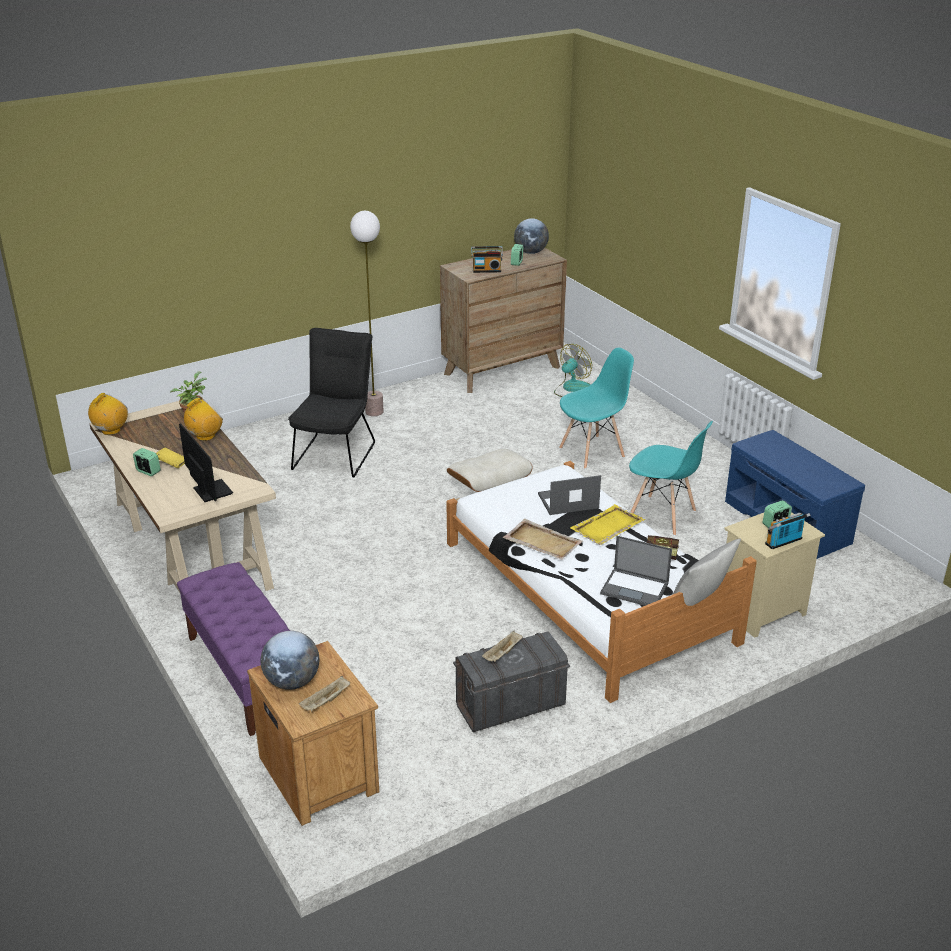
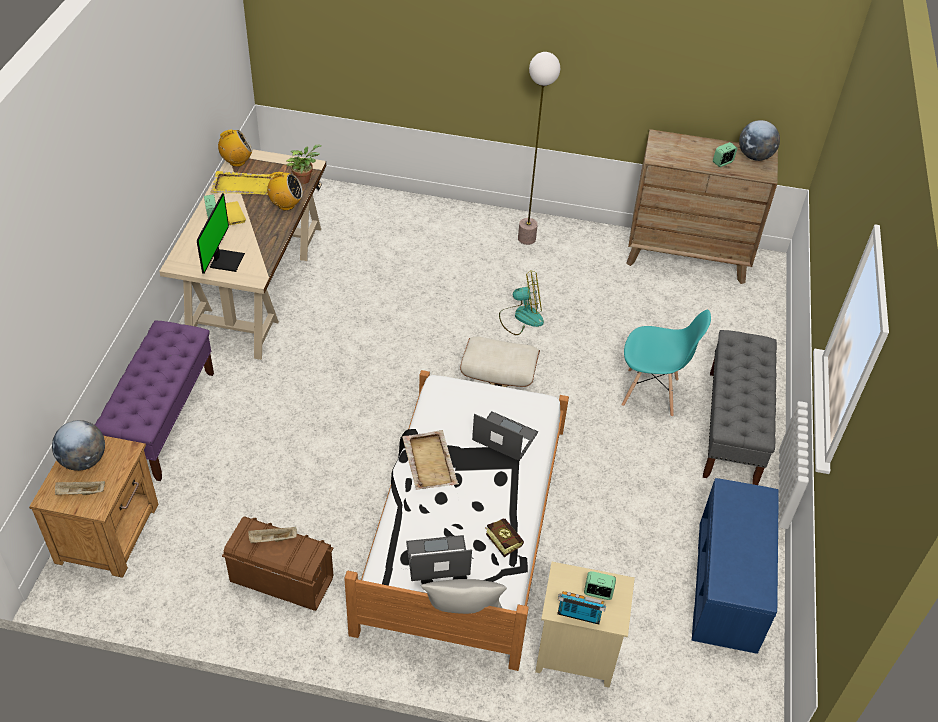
camera: 40 degrees right, 15 degrees up
black chair [288,328,375,478] -> none
grey storage box [453,631,570,732] -> brown storage box [222,516,334,611]
radio [471,246,503,273] -> none
fan [554,344,592,397] -> fan moved to [499,271,544,335]
yellow tray [570,504,645,545] -> yellow tray moved to [210,171,274,195]
laptop [600,536,672,606] -> laptop turned 105 degrees clockwise [406,535,472,581]
turquoise chair [629,421,713,536] -> none
none -> grey bench [703,330,777,485]

